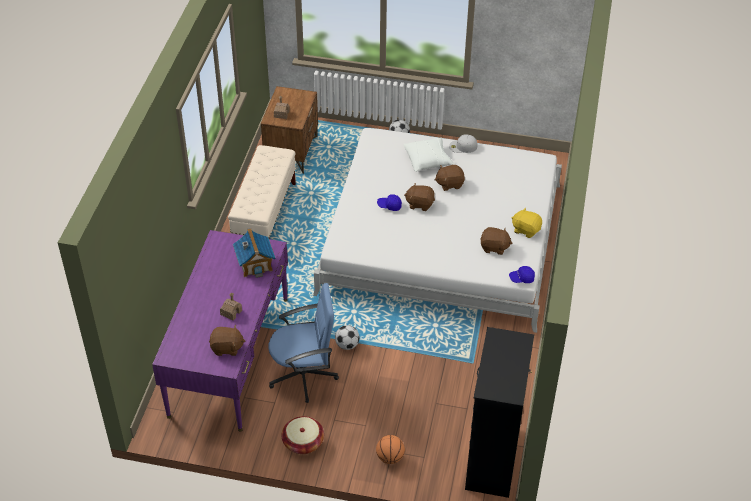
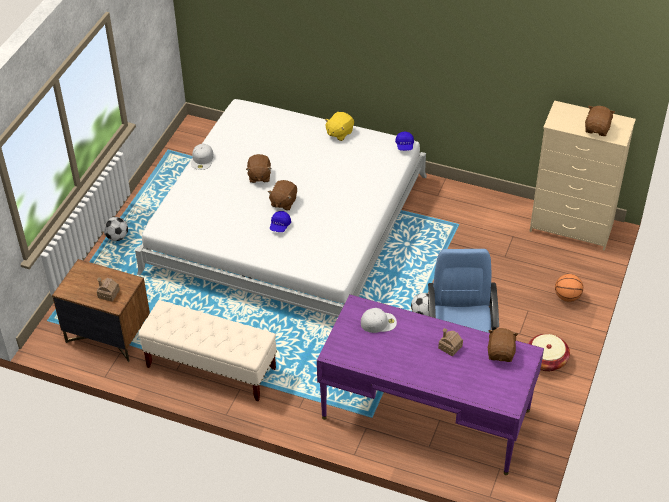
camera: 80 degrees left, 0 degrees up
toy house [233,228,275,278] -> white cap [361,308,397,333]
white pillow [403,138,454,172] -> none
black dresser [465,327,534,498] -> beige dresser [530,101,636,251]
brown plush toy [480,227,512,255] -> brown plush toy moved to [585,106,615,136]

